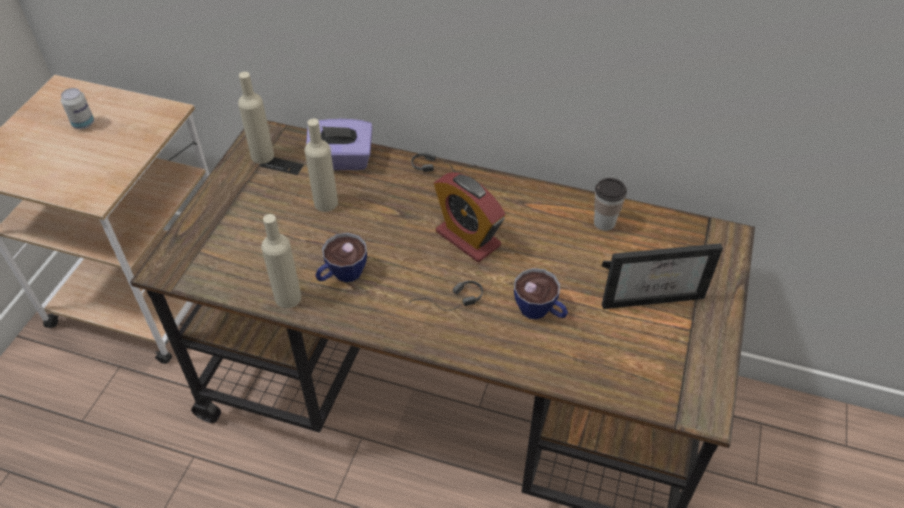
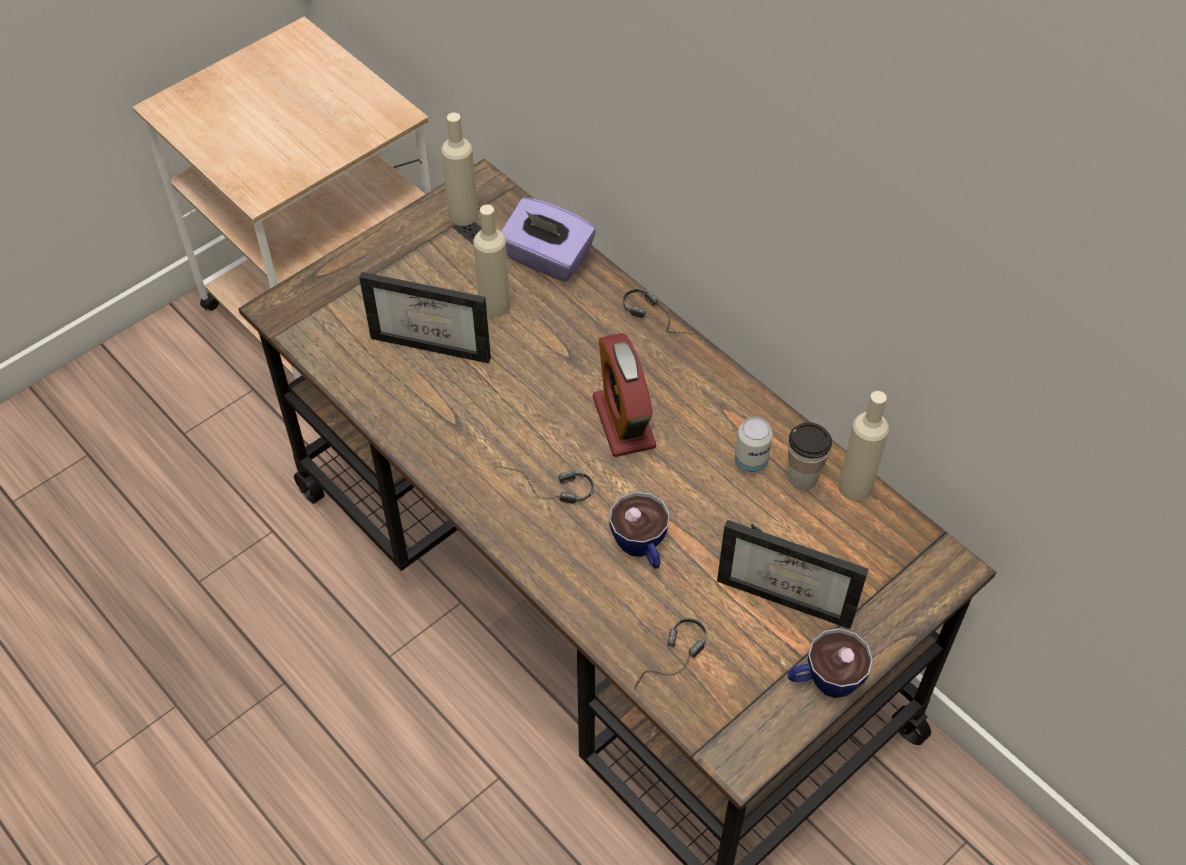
camera: 30 degrees right, 5 degrees up
can [61,88,94,129] -> can moved to [735,417,773,474]
beige bottle [261,214,302,309] -> beige bottle moved to [838,391,889,501]
cup [315,233,367,282] -> cup moved to [788,628,873,698]
none -> picture frame [359,272,491,363]
none -> headphones [635,618,707,693]

